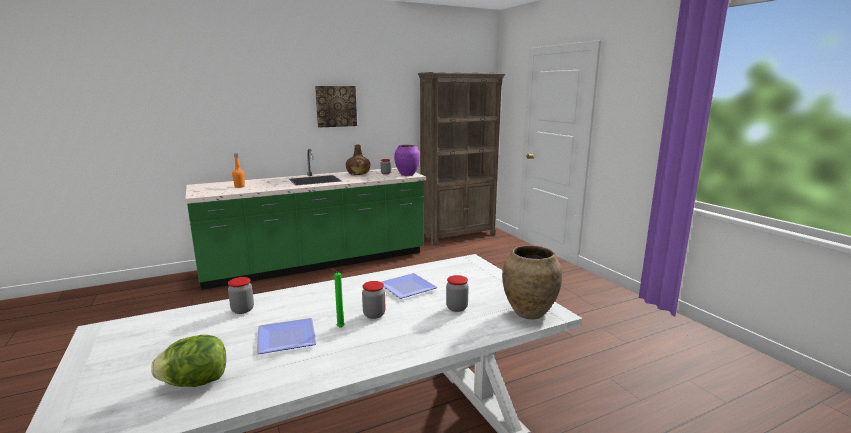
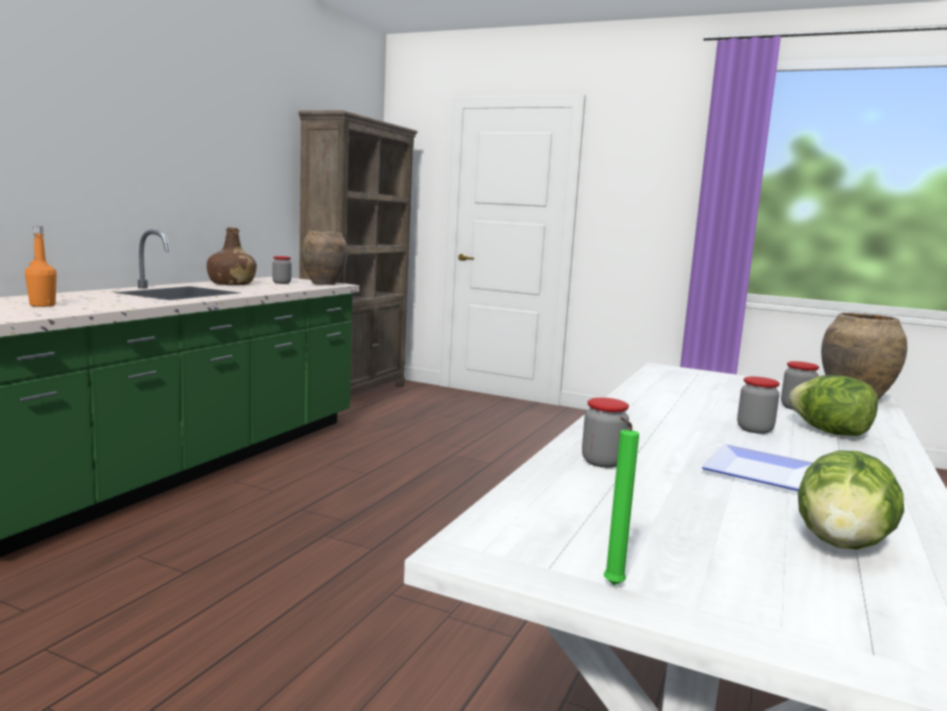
camera: 40 degrees left, 5 degrees down
picture [315,86,357,127] -> none
green candle [331,268,345,328] -> green candle moved to [604,417,639,585]
plate [382,273,437,299] -> none
purple vase [394,145,420,176] -> brown vase [301,231,348,285]
none -> lettuce [789,375,878,436]

